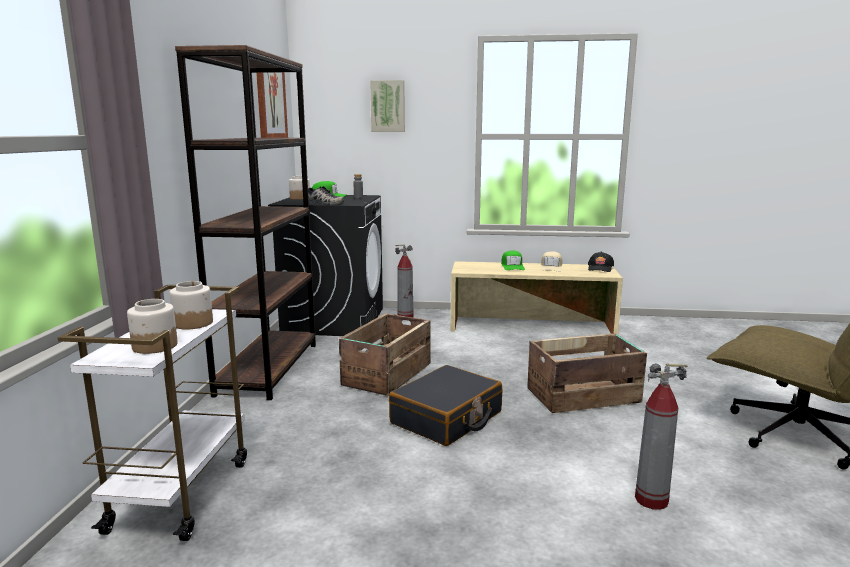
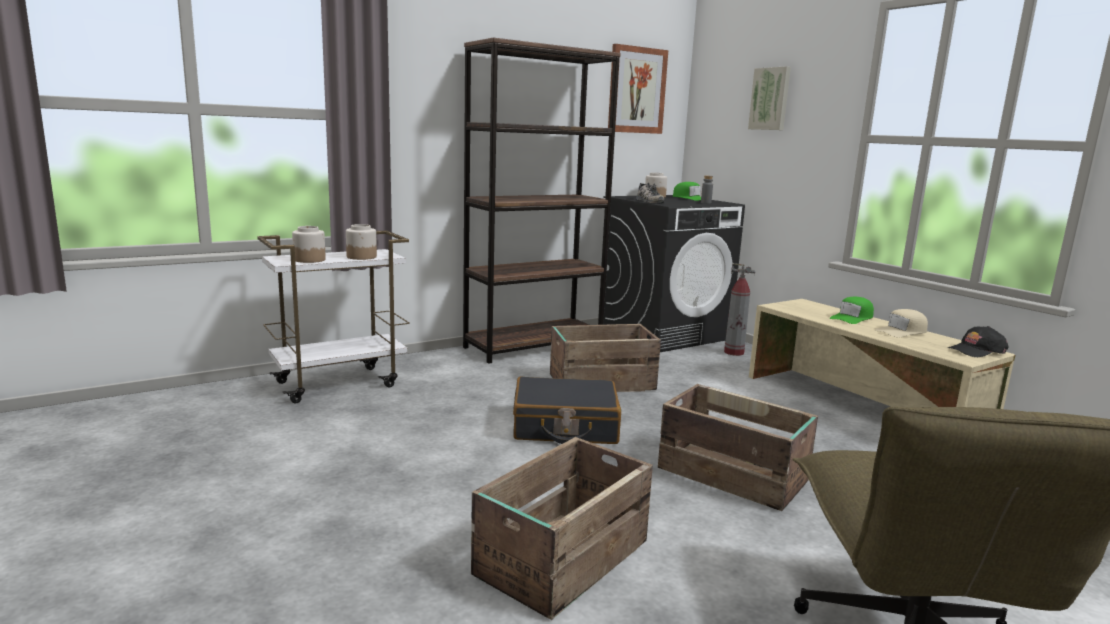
camera: 50 degrees right, 0 degrees up
fire extinguisher [635,363,687,510] -> crate [471,437,653,620]

